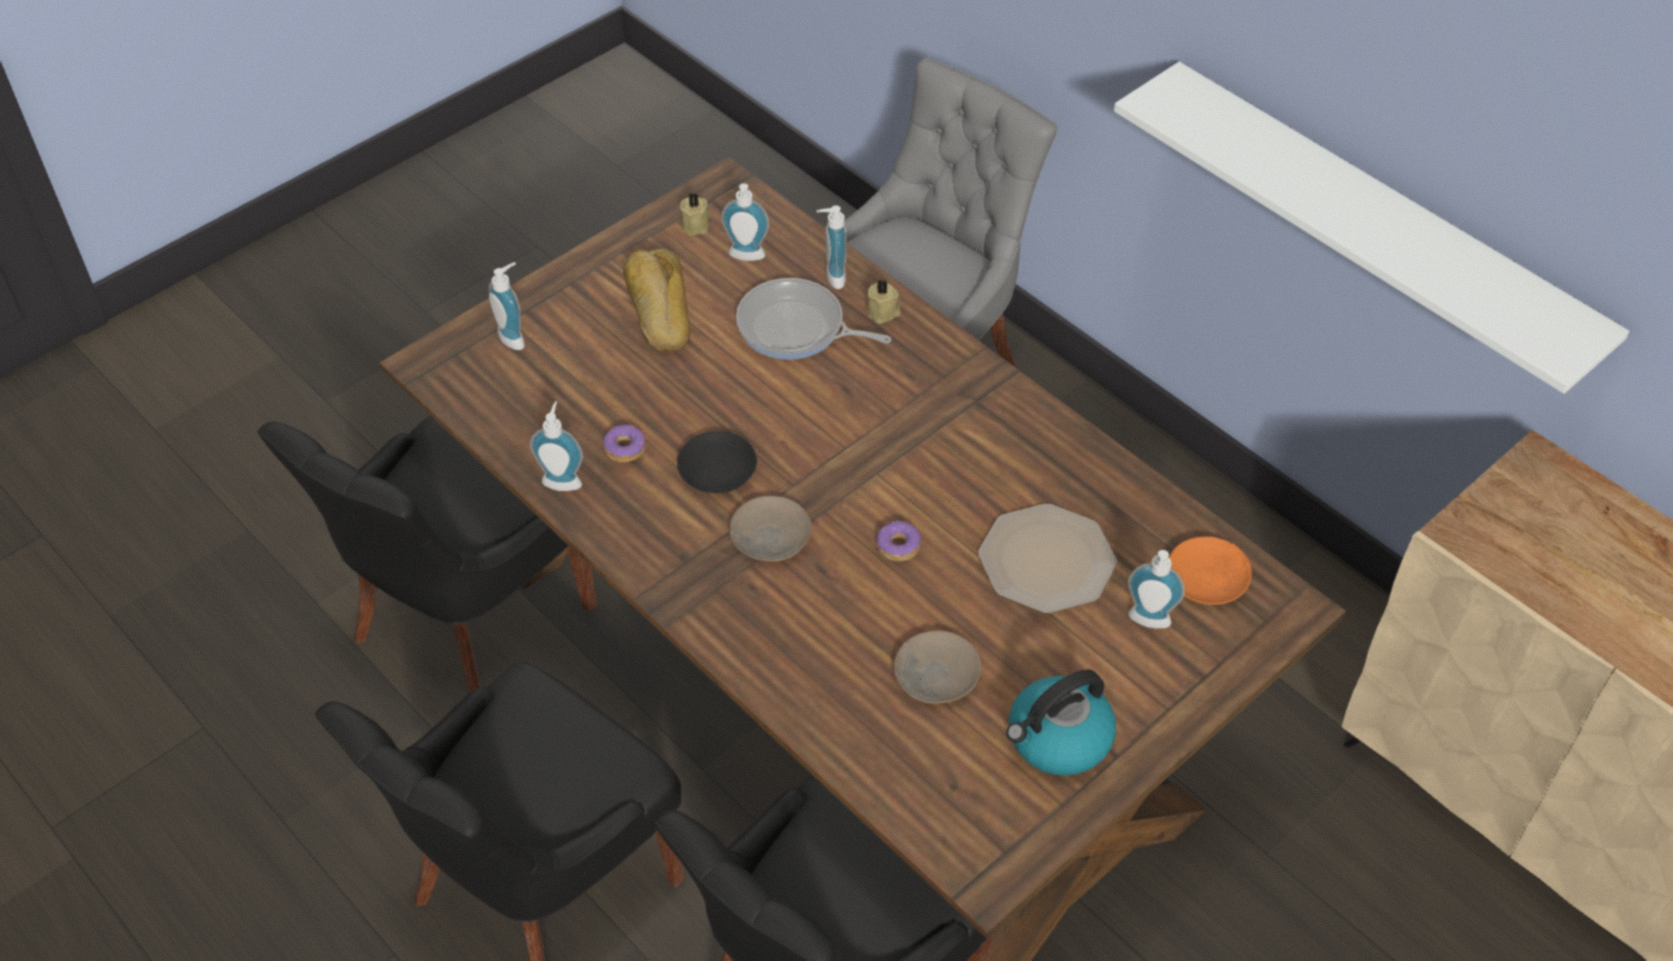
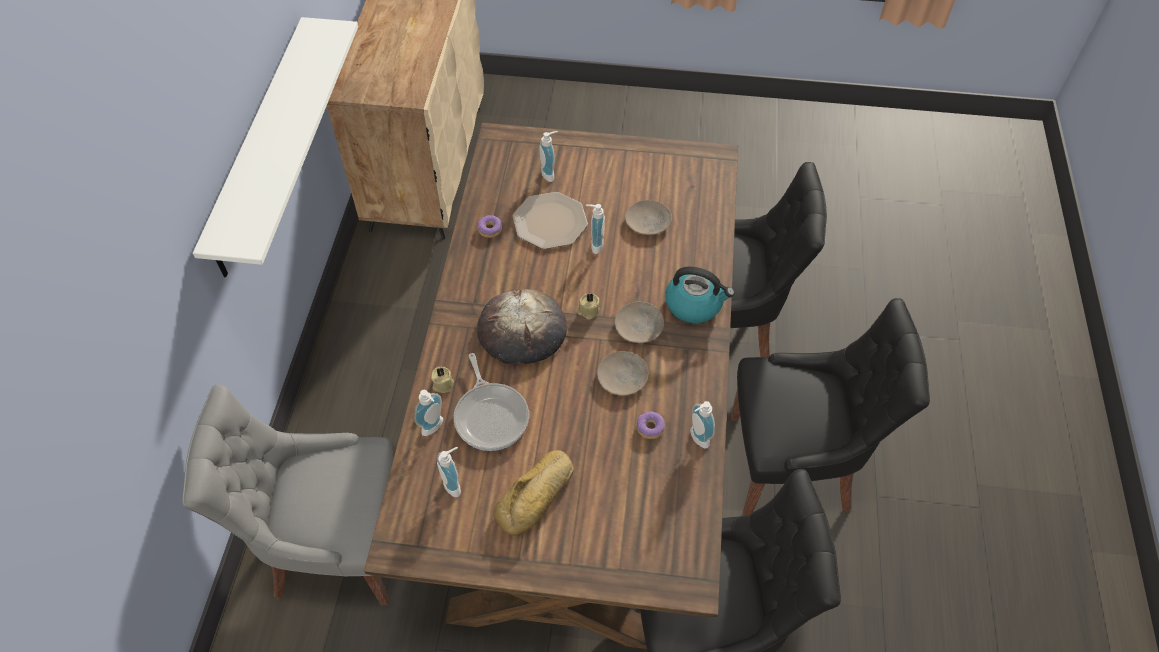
camera: 130 degrees left, 5 degrees up
soap dispenser [489,262,525,350] -> soap dispenser moved to [586,204,605,254]
black plate [677,431,757,493] -> beige plate [597,351,648,396]
beige candle [680,192,710,235] -> beige candle moved to [577,293,600,320]
donut [877,520,921,562] -> donut moved to [477,215,502,238]
kettle [1006,670,1116,776] -> kettle moved to [665,266,735,323]
orange plate [1169,536,1252,605] -> none
none -> bread [477,289,567,364]

